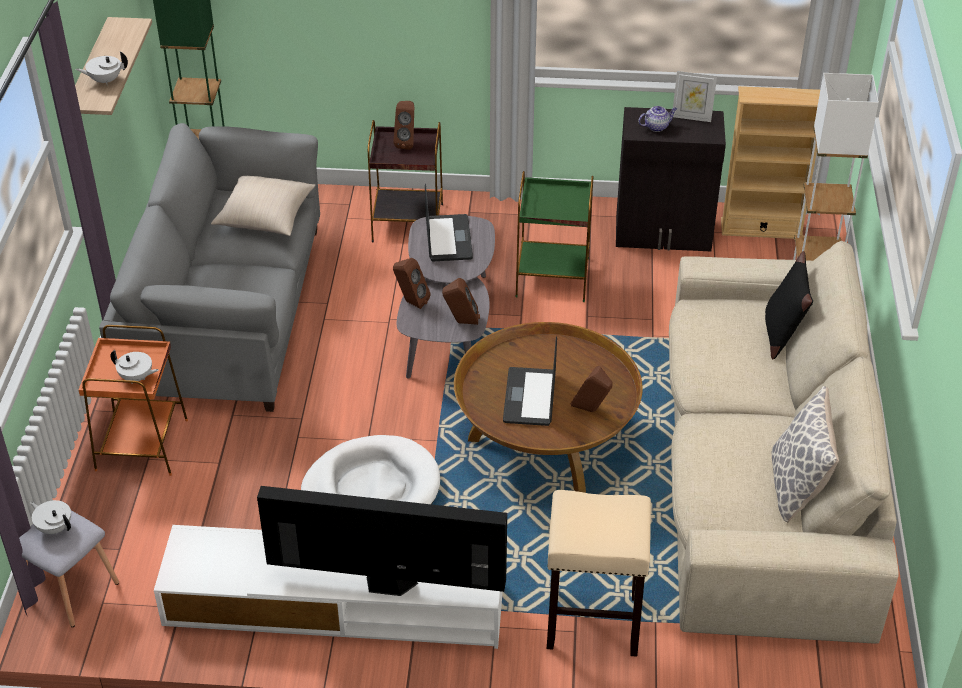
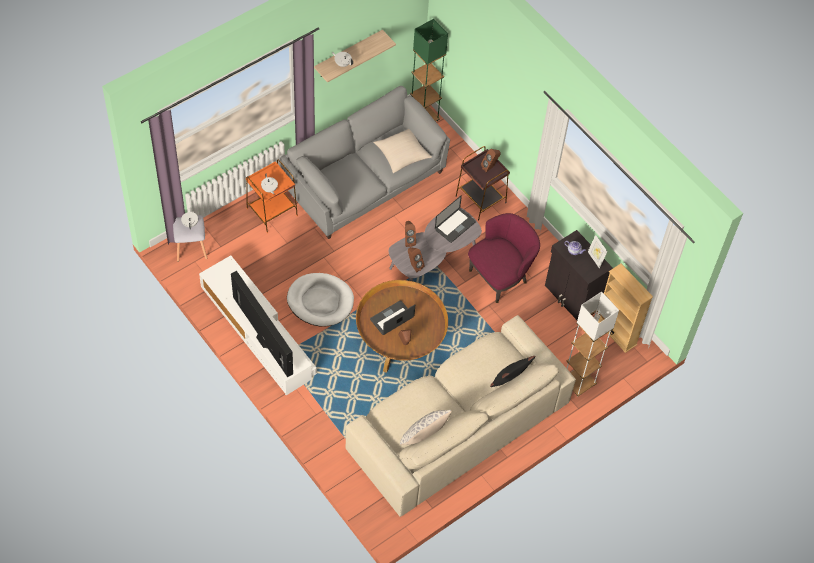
camera: 45 degrees right, 15 degrees up
green side table [516,171,593,302] -> purple armchair [468,213,540,303]
beige stool [547,490,651,657] -> none

